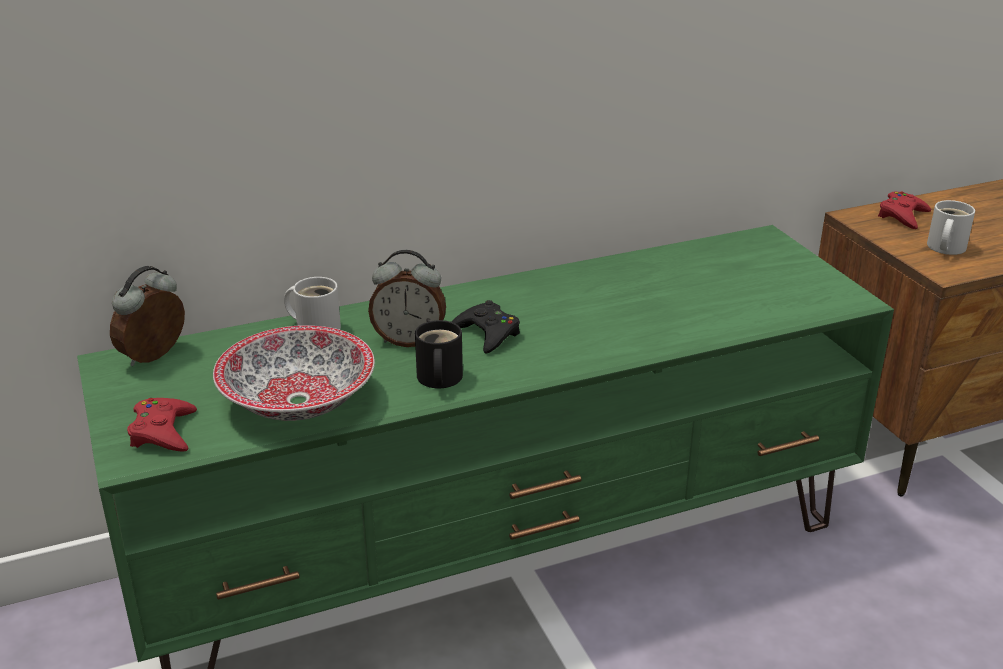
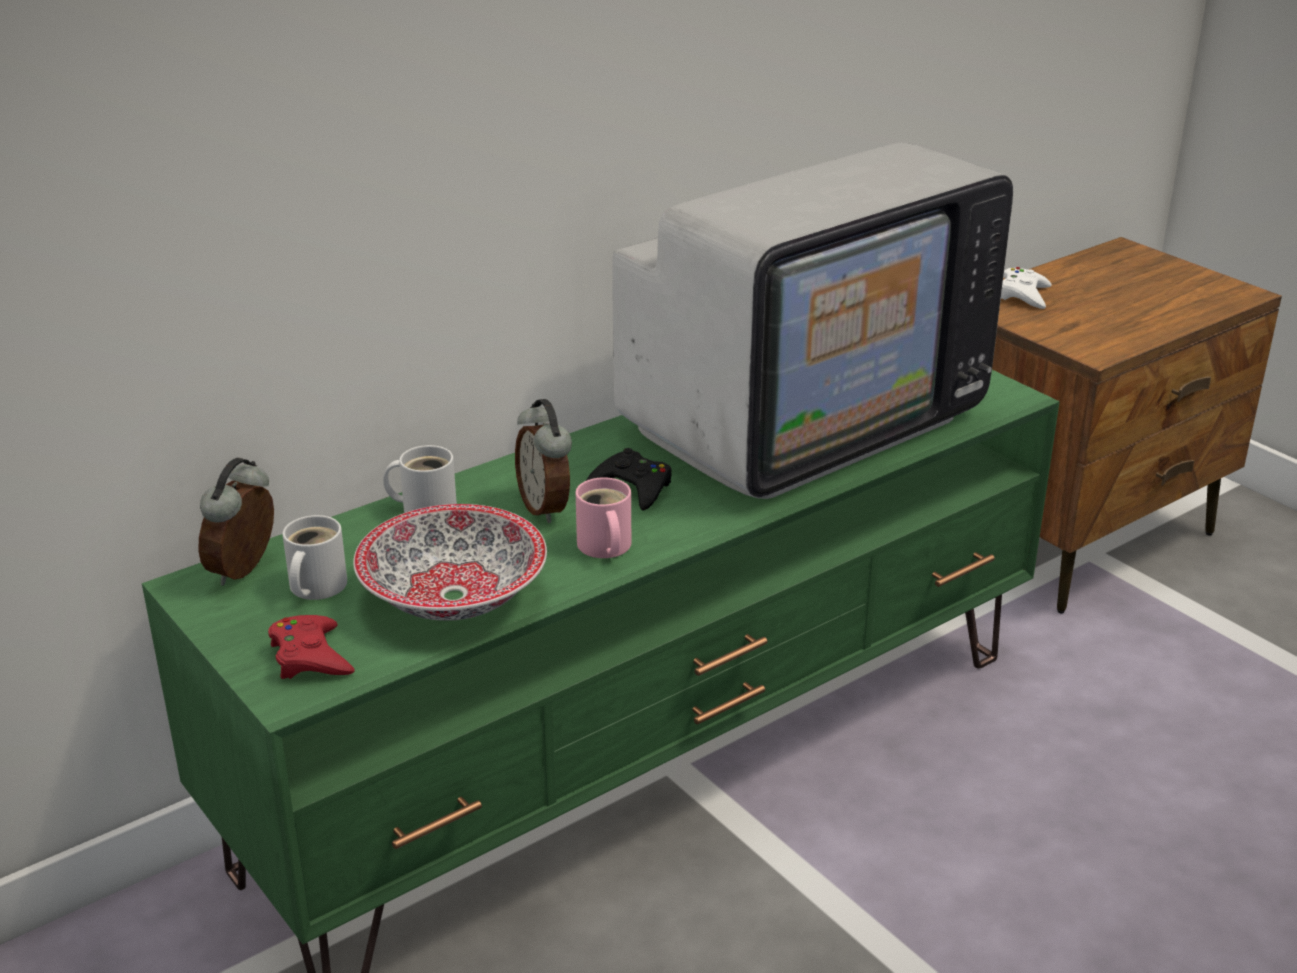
camera: 15 degrees left, 0 degrees up
alarm clock [368,250,446,347] -> alarm clock turned 75 degrees clockwise [515,399,572,523]
black mug [415,320,463,388] -> pink mug [576,477,631,558]
red game controller [878,191,931,229] -> white game controller [1001,267,1052,309]
white mug [927,200,975,255] -> white mug moved to [282,515,347,600]
none -> television [612,143,1013,499]

